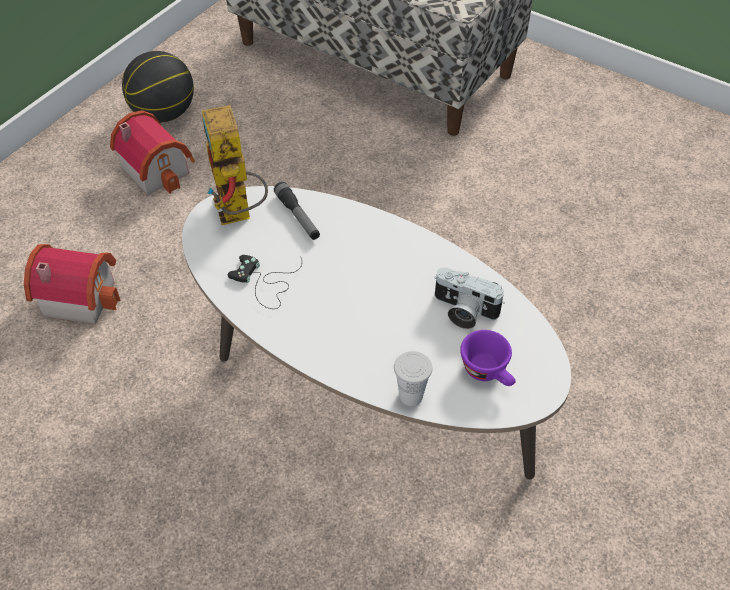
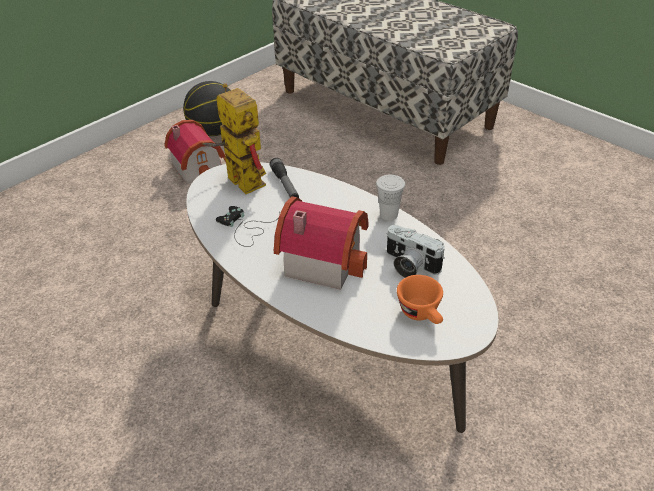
camera: 10 degrees right, 10 degrees down
toy house [24,244,120,324] -> toy house moved to [274,196,369,289]
toy robot [202,105,268,225] -> toy robot turned 150 degrees clockwise [203,83,266,194]
white cup [394,351,433,406] -> white cup moved to [376,175,405,220]
purple cup [460,330,516,386] -> orange cup [397,275,443,324]

